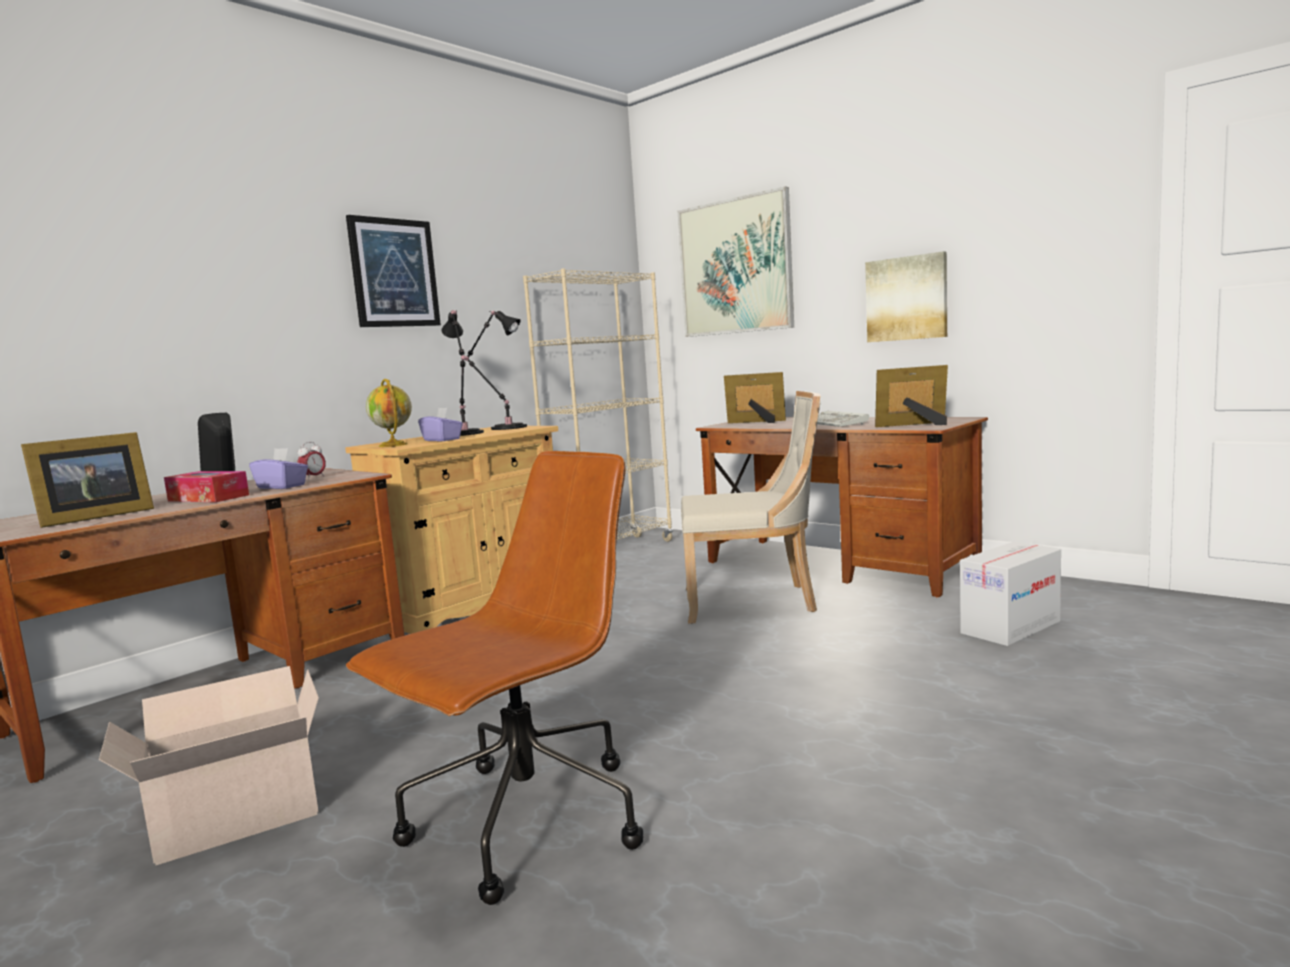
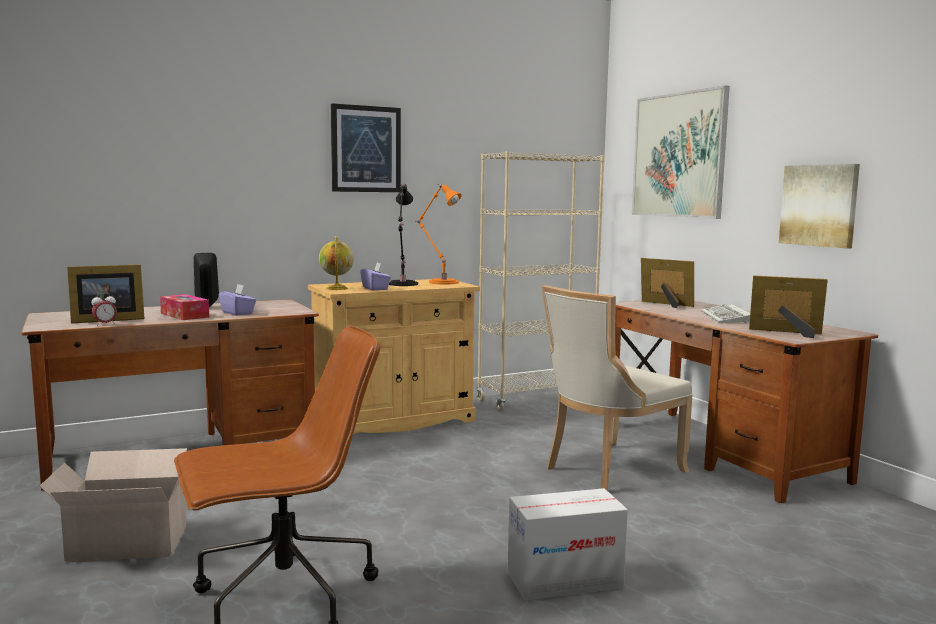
camera: 20 degrees right, 0 degrees up
alarm clock [297,442,326,480] -> alarm clock moved to [91,293,117,326]
black table lamp [465,310,527,430] -> orange table lamp [417,184,462,285]
beige chair [681,391,821,624] -> beige chair turned 120 degrees clockwise [541,285,693,491]
cardboard box [960,541,1061,646] -> cardboard box moved to [508,488,628,601]

